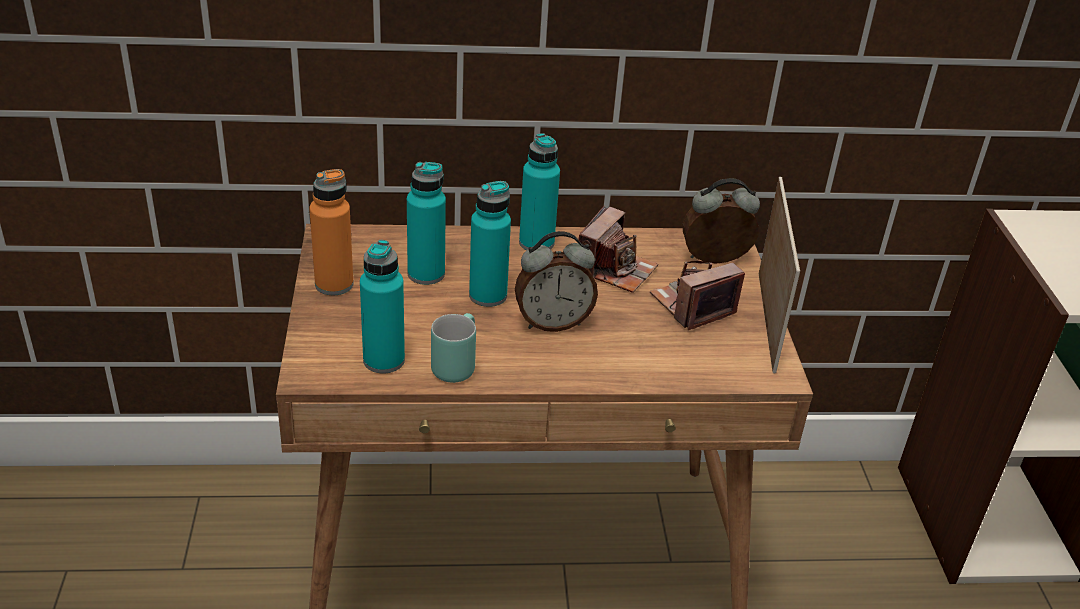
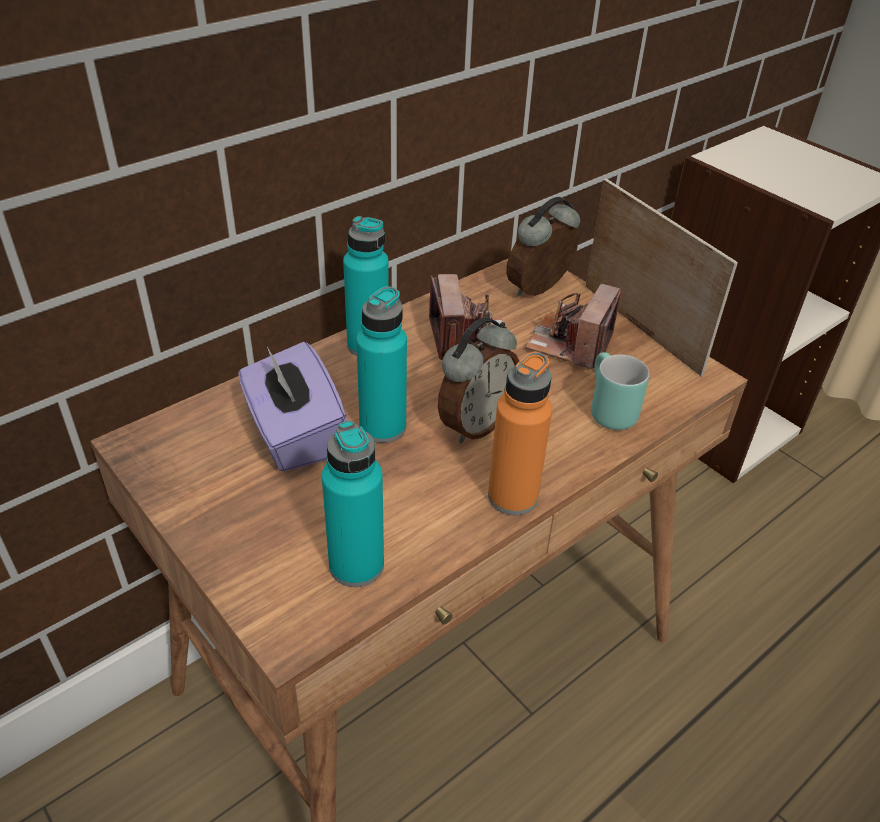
camera: 35 degrees left, 5 degrees up
orange bottle [309,169,353,295] -> orange bottle moved to [488,352,552,515]
turquoise bottle [407,162,446,285] -> purple tissue box [238,342,347,472]
turquoise mug [431,313,476,383] -> turquoise mug moved to [591,352,649,430]

